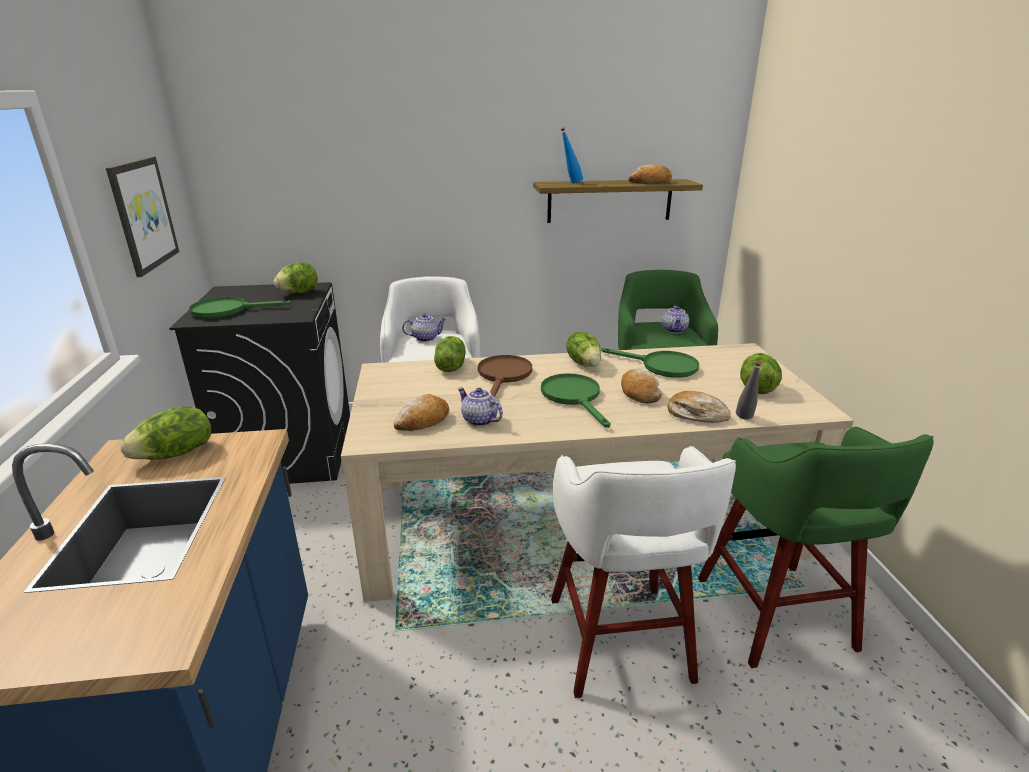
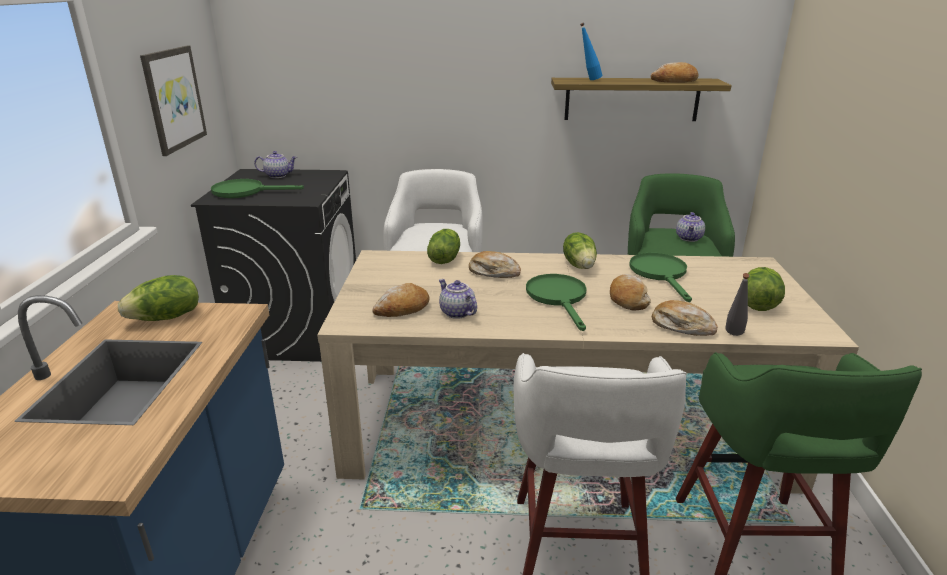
camera: 10 degrees right, 0 degrees up
lettuce [274,262,318,294] -> none
teapot [402,313,447,342] -> teapot moved to [254,151,297,178]
brown frying pan [478,355,532,397] -> bread [469,251,521,278]
green frying pan [602,348,699,378] -> green frying pan turned 135 degrees counterclockwise [629,253,692,302]

